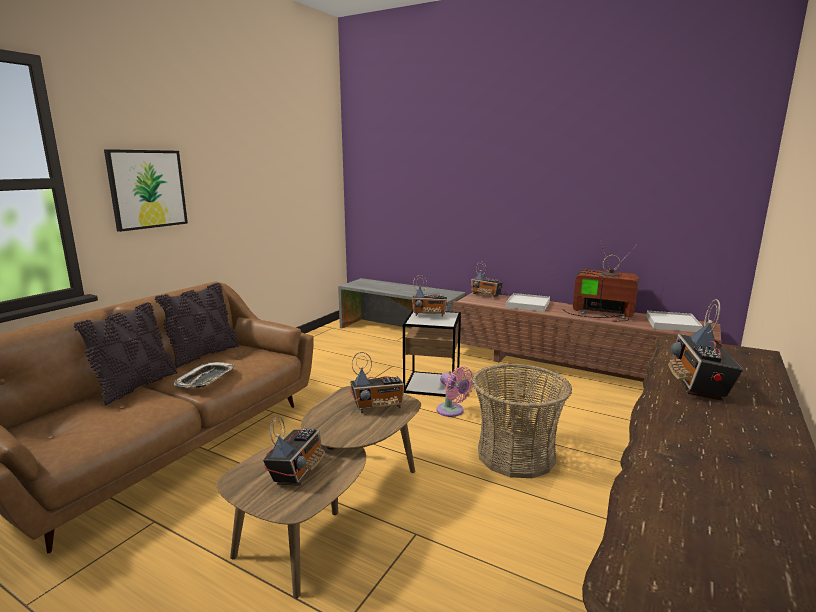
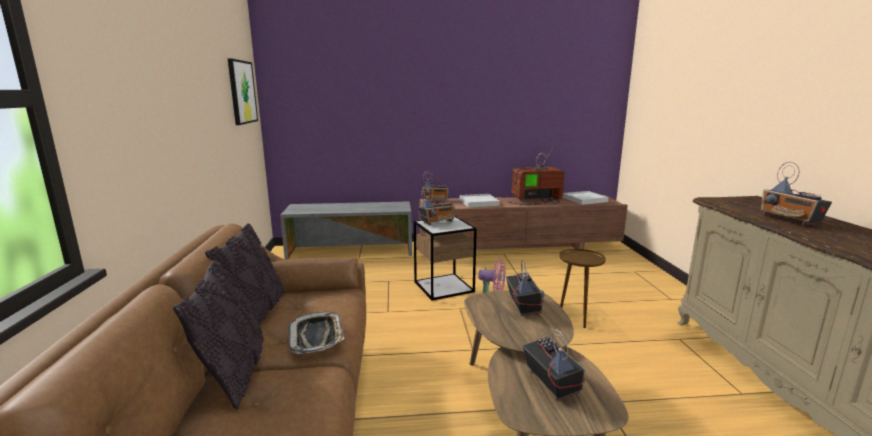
camera: 35 degrees left, 0 degrees up
picture [104,149,188,232] -> picture moved to [228,59,258,125]
radio [350,352,404,413] -> radio turned 45 degrees counterclockwise [506,260,545,316]
basket [472,364,572,478] -> brown side table [559,249,606,328]

